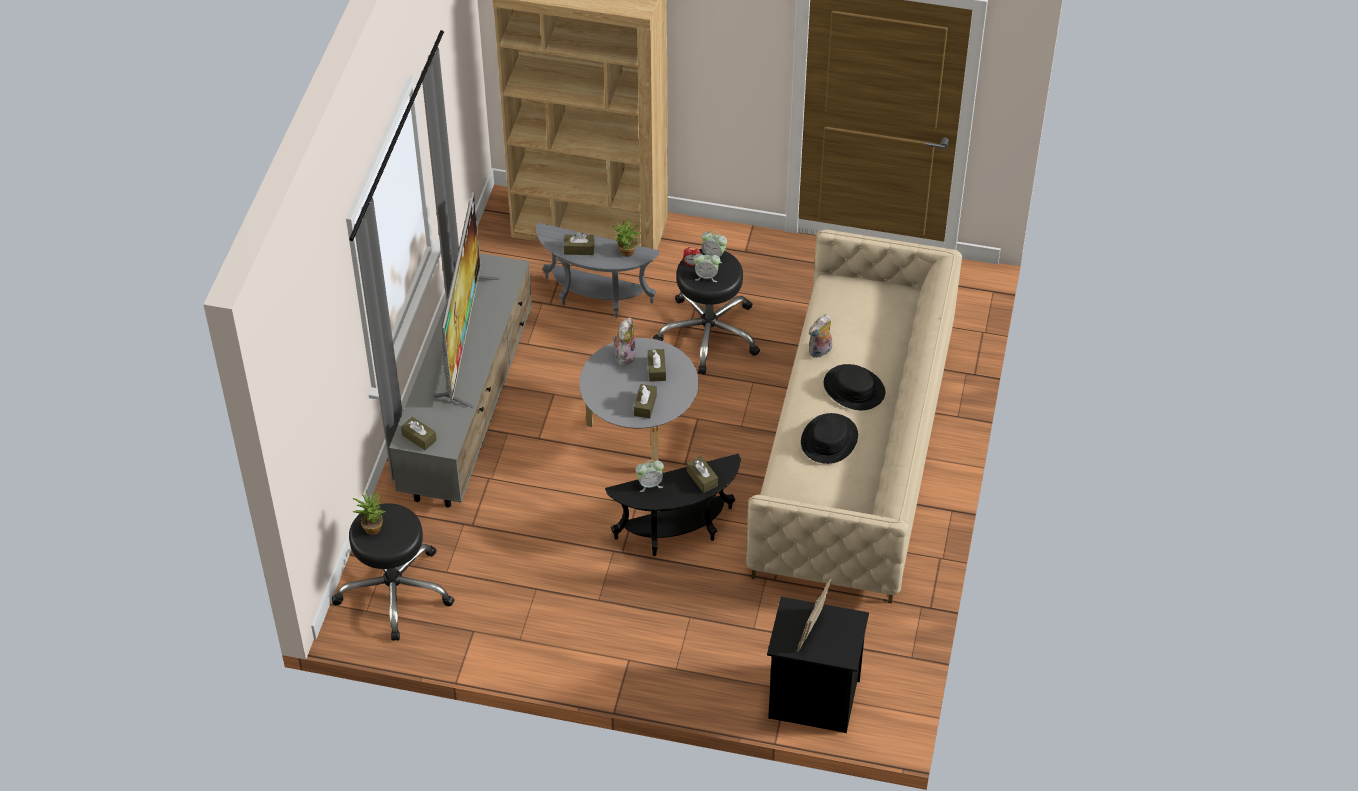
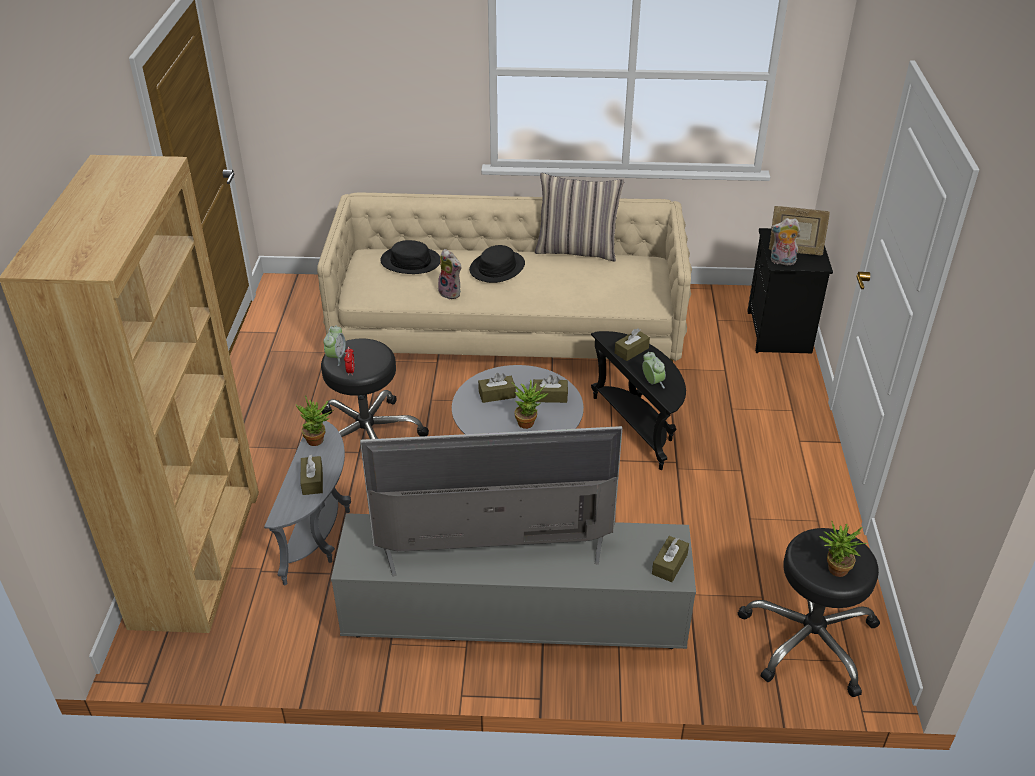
camera: 100 degrees left, 10 degrees down
plush toy [613,318,636,366] -> plush toy moved to [771,218,800,265]
alarm clock [694,252,720,282] -> none
black hat [801,413,858,464] -> black hat moved to [380,240,440,274]
none -> potted plant [512,380,549,429]
none -> pillow [535,173,624,261]

